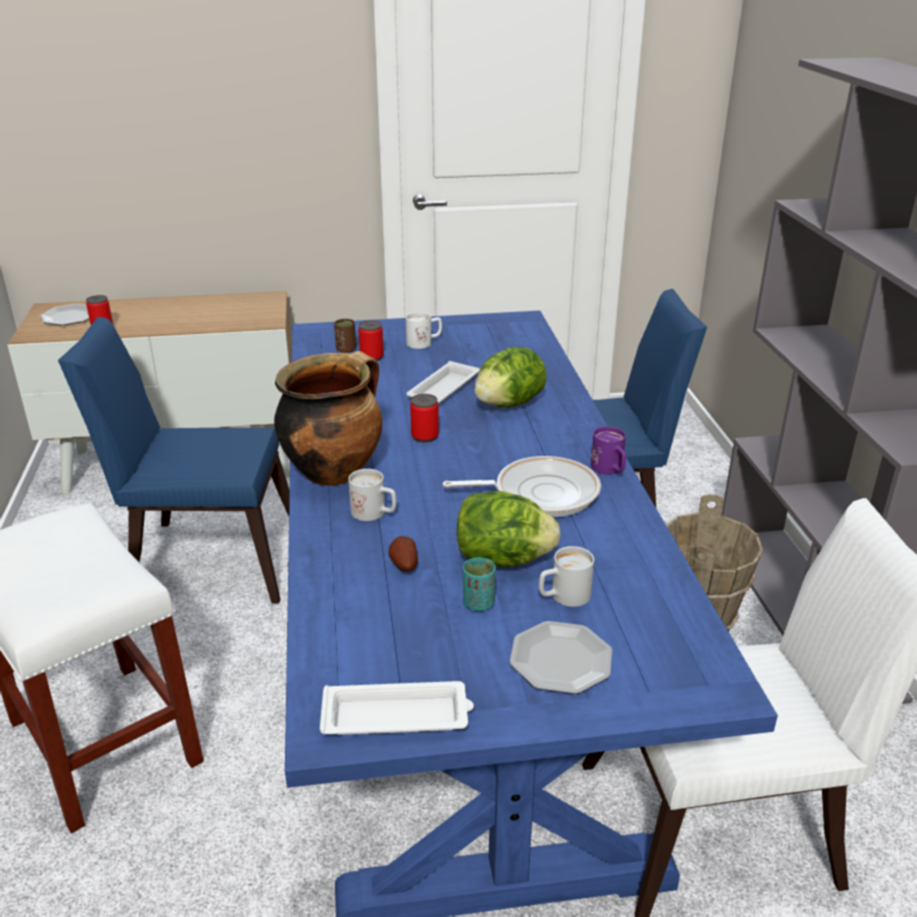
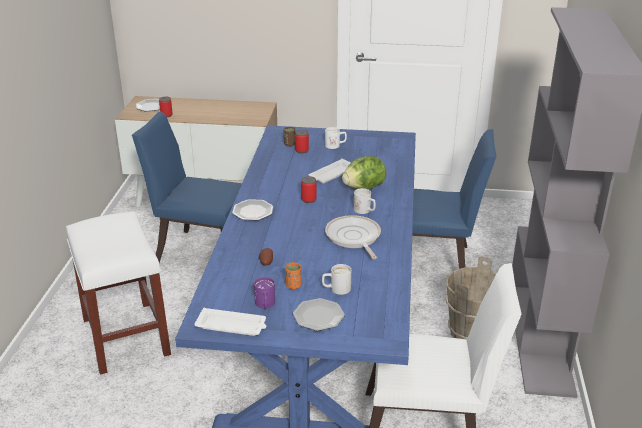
camera: 15 degrees right, 0 degrees up
cooking pot [274,351,382,486] -> plate [232,199,273,220]
white mug [348,469,396,521] -> white mug moved to [354,188,376,214]
frying pan [443,456,601,517] -> frying pan turned 120 degrees counterclockwise [325,215,381,259]
lettuce [457,491,561,567] -> none
turquoise cup [463,557,496,611] -> orange cup [285,262,301,289]
purple mug [591,426,626,475] -> purple mug moved to [254,277,275,309]

